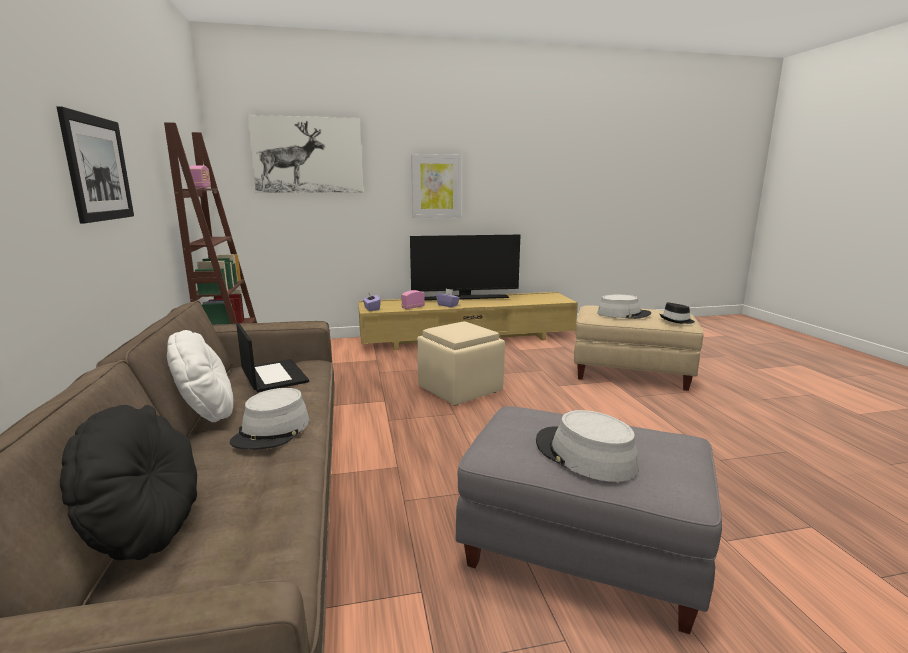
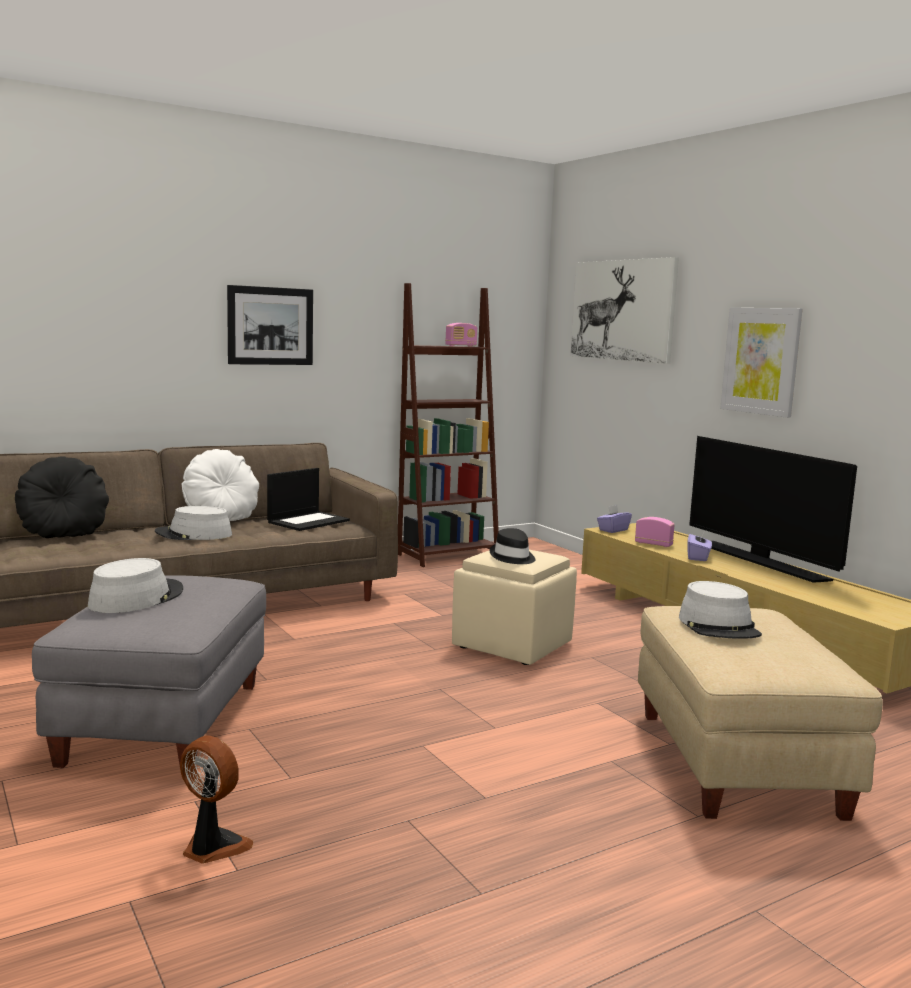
camera: 70 degrees right, 5 degrees down
black hat [660,302,695,324] -> black hat moved to [490,528,535,564]
none -> fan [180,736,253,864]

